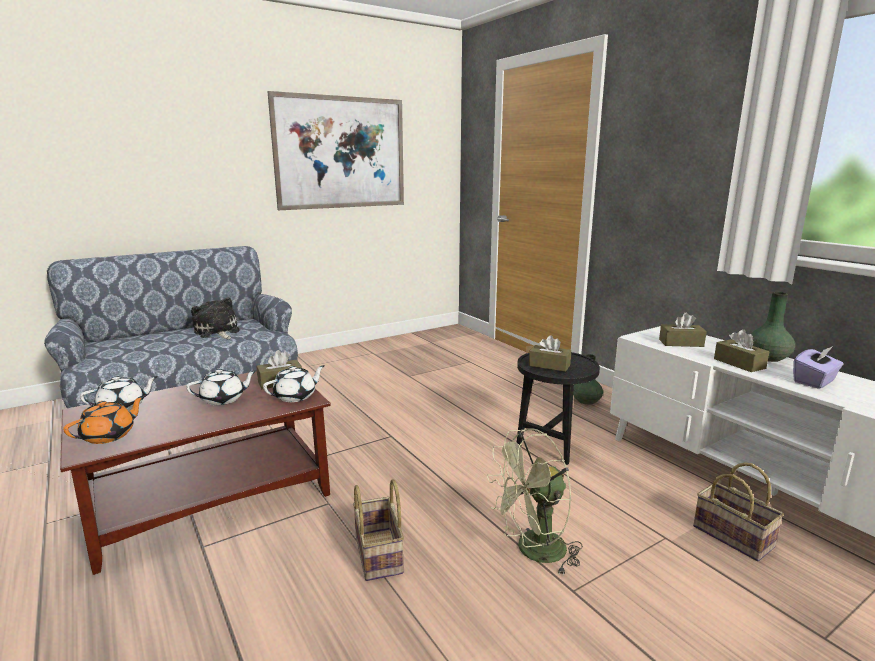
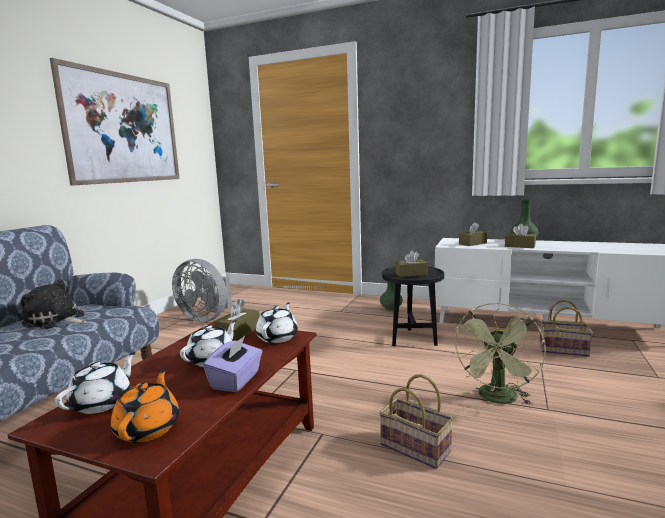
camera: 35 degrees left, 5 degrees down
purple tissue box [793,346,844,389] -> purple tissue box moved to [203,336,262,392]
none -> grey fan [172,259,232,322]

